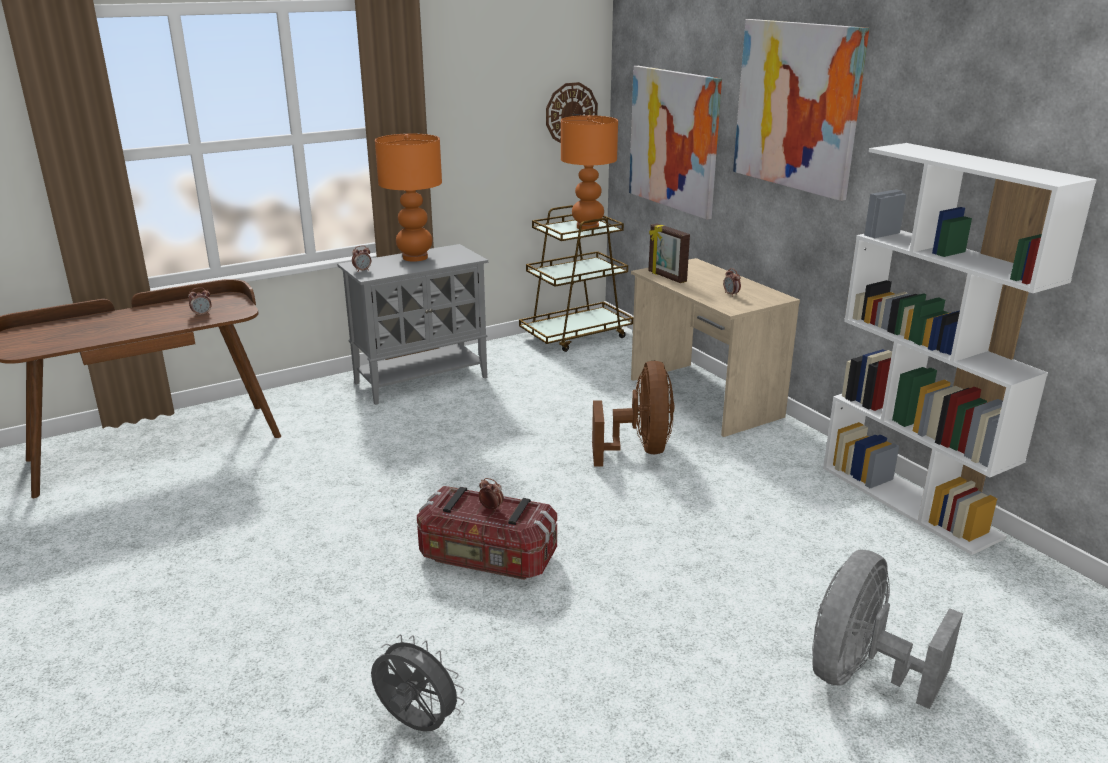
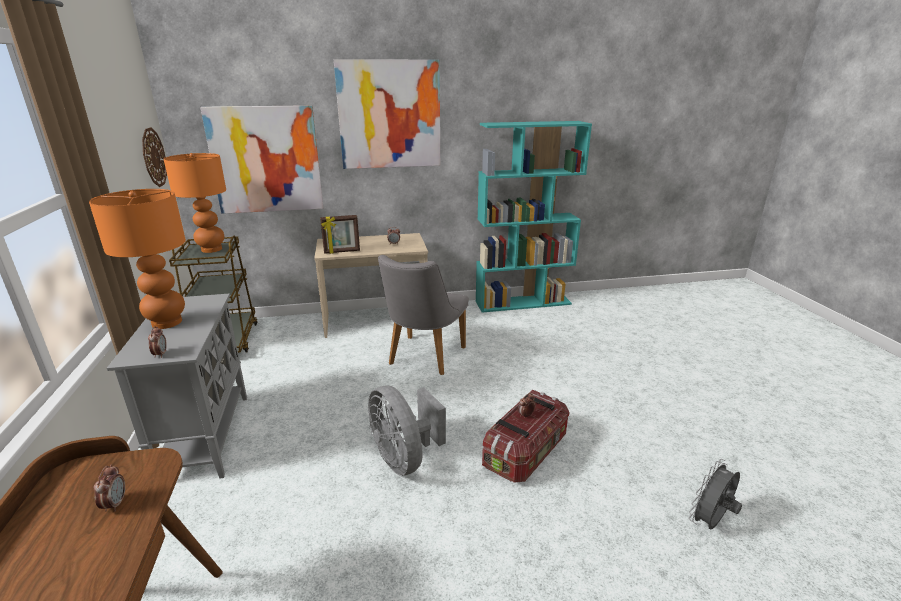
camera: 70 degrees left, 0 degrees up
brown fan [592,361,674,466] -> grey chair [378,255,469,375]
grey fan [812,550,963,709] -> grey fan moved to [368,385,446,476]
white bookcase [823,143,1097,555] -> turquoise bookcase [476,121,592,313]

